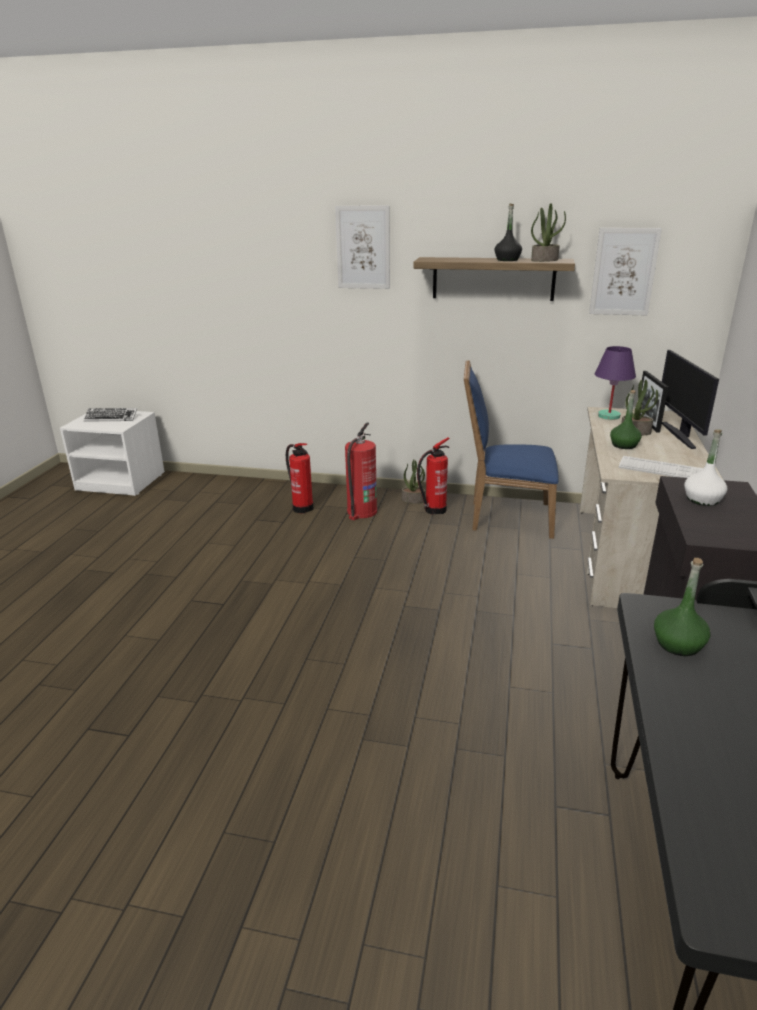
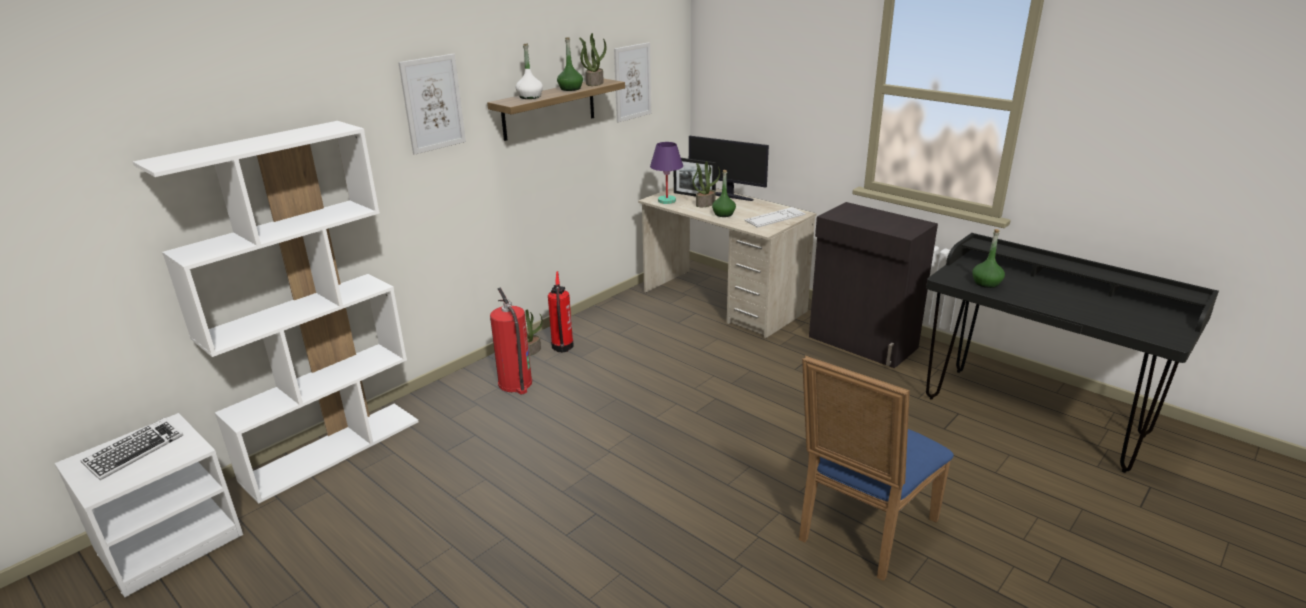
camera: 60 degrees left, 0 degrees up
fire extinguisher [286,443,313,513] -> none
blue chair [464,360,559,539] -> blue chair moved to [799,355,954,581]
black bottle [495,204,522,261] -> green bottle [557,38,583,91]
white bottle [684,430,727,506] -> white bottle moved to [516,43,543,99]
none -> white bookcase [133,121,419,504]

